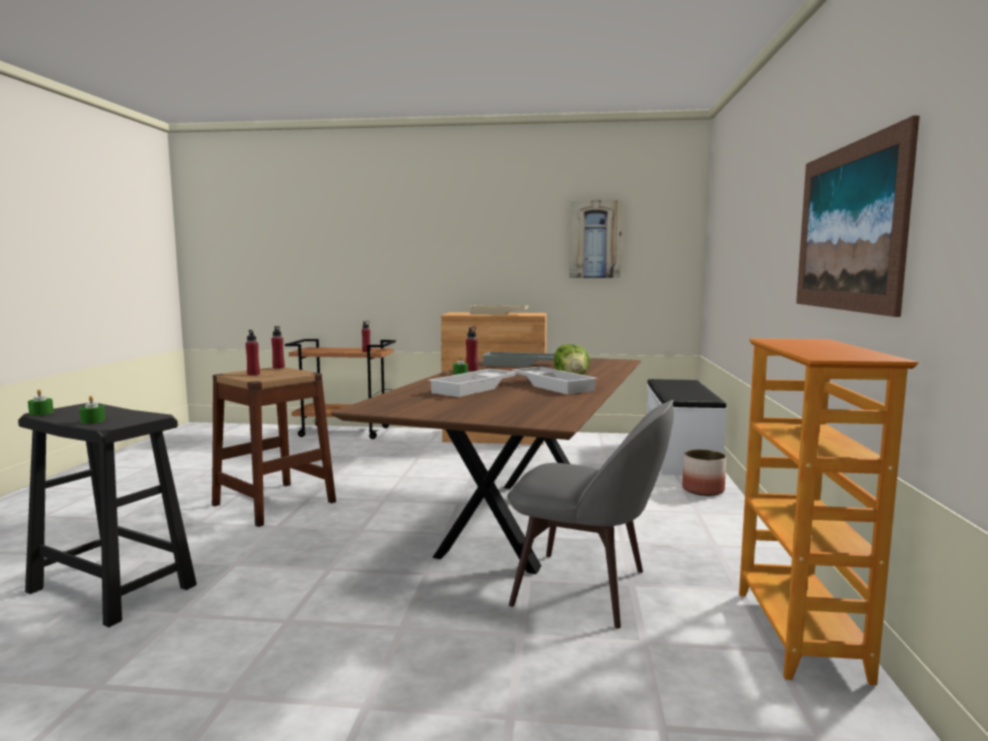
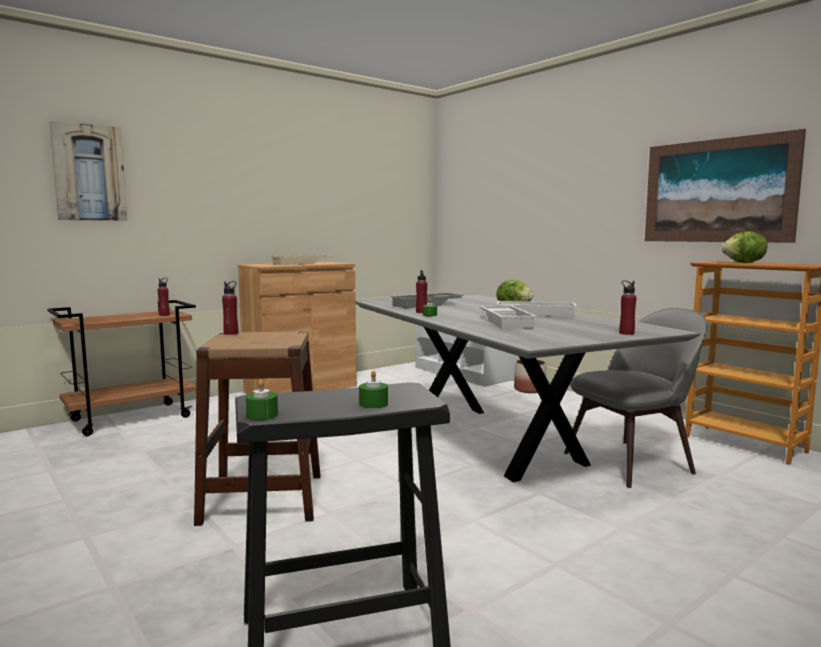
camera: 45 degrees left, 0 degrees up
red bottle [246,330,260,375] -> red bottle moved to [619,280,637,335]
brown dining table [331,358,641,574] -> grey dining table [355,295,701,482]
picture [569,200,622,278] -> picture moved to [50,120,127,221]
none -> lettuce [721,231,767,263]

